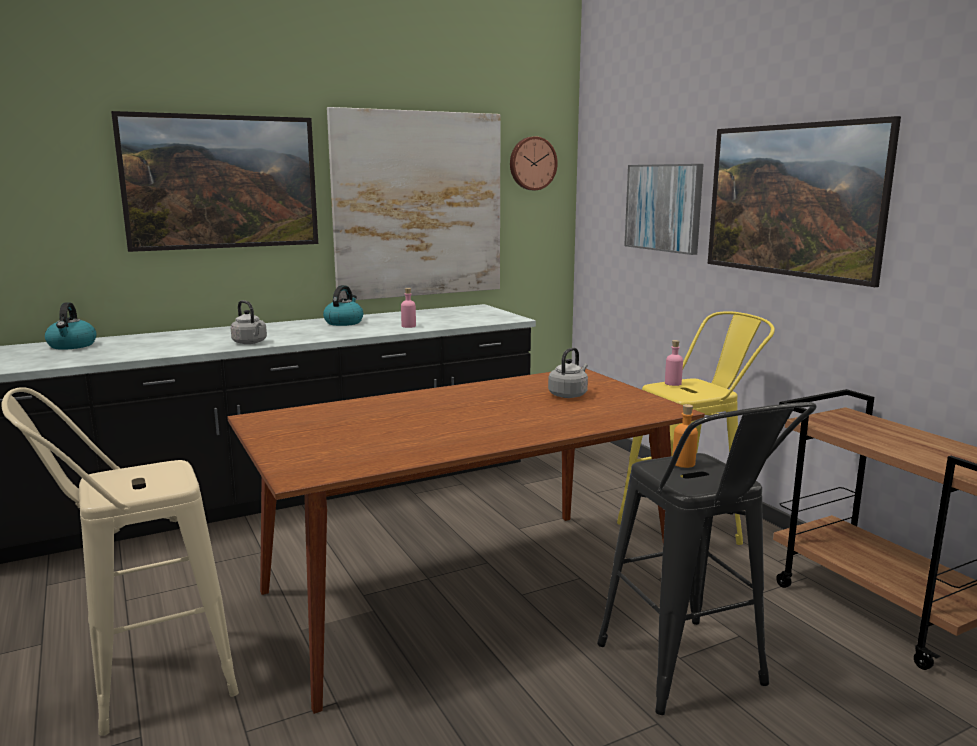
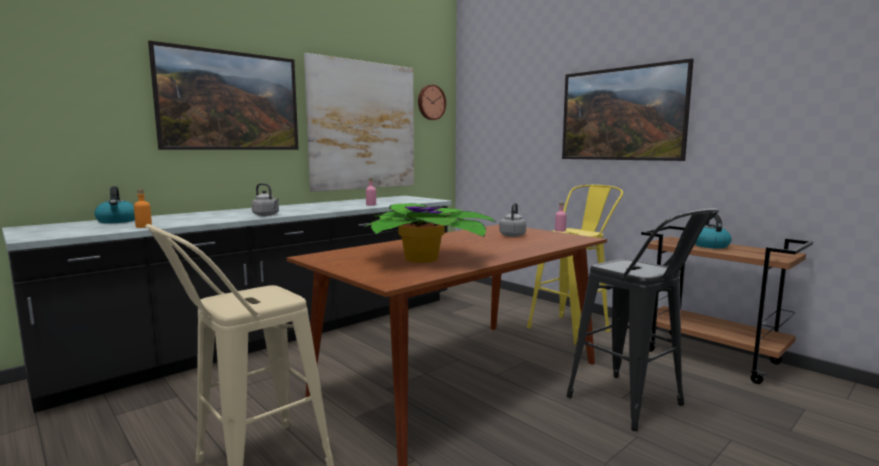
camera: 15 degrees left, 5 degrees down
kettle [323,285,363,326] -> kettle moved to [695,214,732,249]
picture [624,164,703,255] -> none
orange bottle [672,404,698,468] -> orange bottle moved to [134,189,152,228]
none -> potted plant [361,203,497,263]

